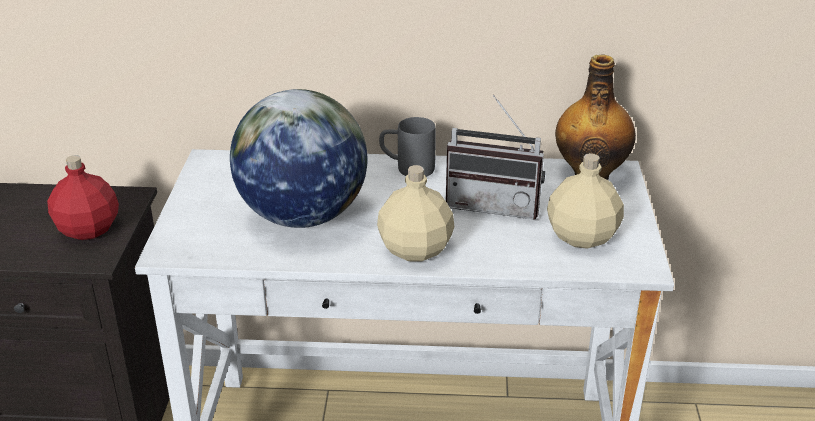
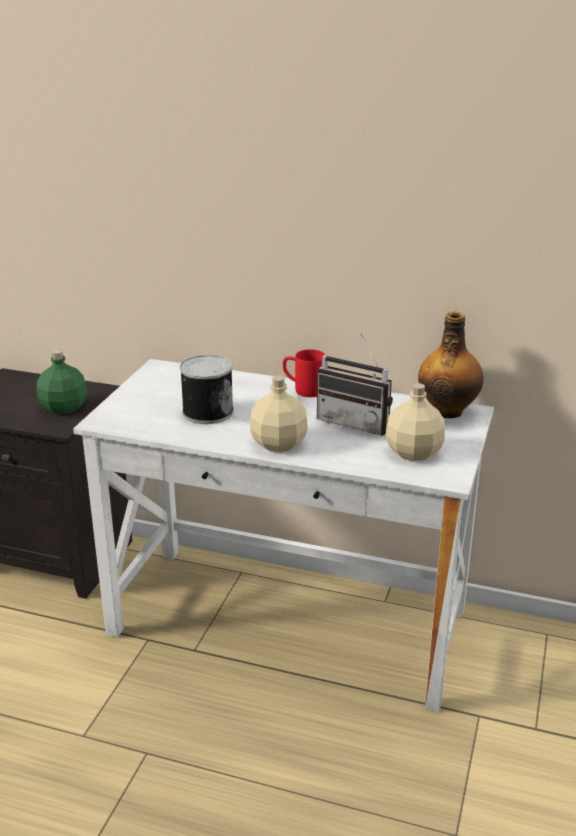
camera: 15 degrees right, 5 degrees down
red bottle [47,155,119,240] -> green bottle [37,350,87,414]
globe [230,89,368,228] -> can [180,355,234,424]
grey mug [379,117,436,177] -> red mug [283,349,325,397]

